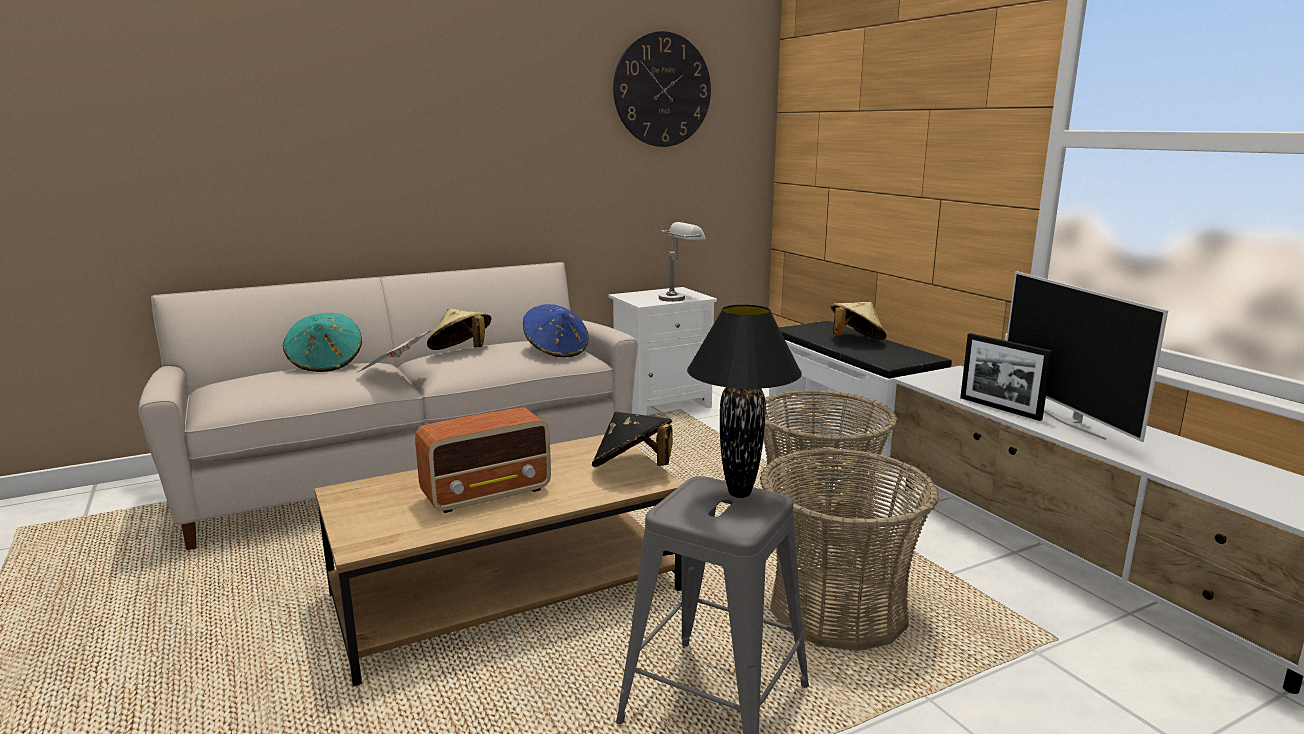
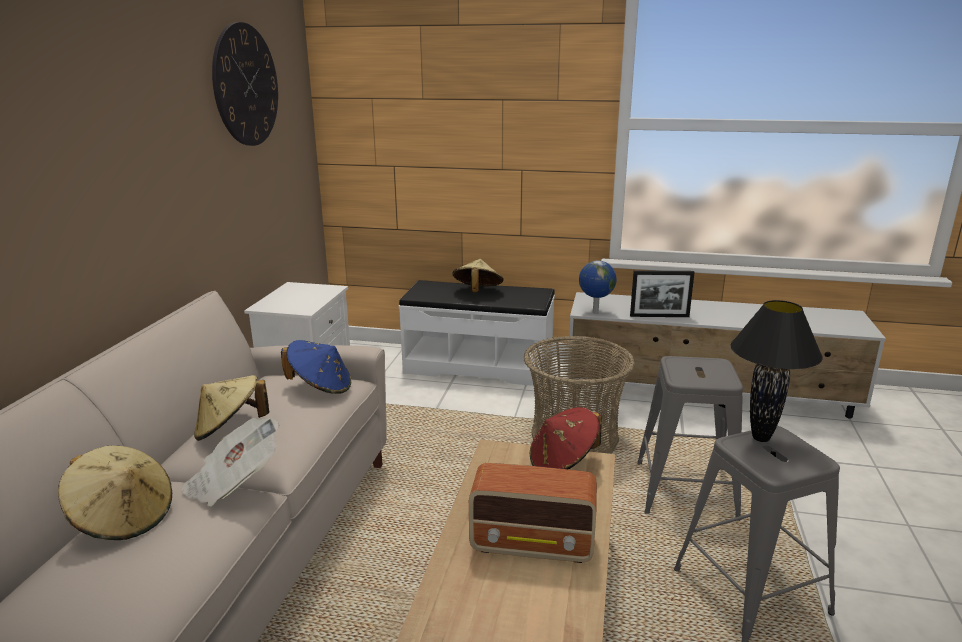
camera: 50 degrees left, 5 degrees up
turquoise hat [283,313,362,372] -> beige hat [58,446,172,540]
radio [415,407,551,513] -> radio turned 90 degrees clockwise [469,463,597,563]
black hat [592,412,673,467] -> red hat [530,407,602,469]
grey table lamp [659,222,705,302] -> none
basket [760,448,939,651] -> grey stool [637,356,743,521]
television [1006,271,1168,442] -> none
none -> globe [579,261,616,314]

